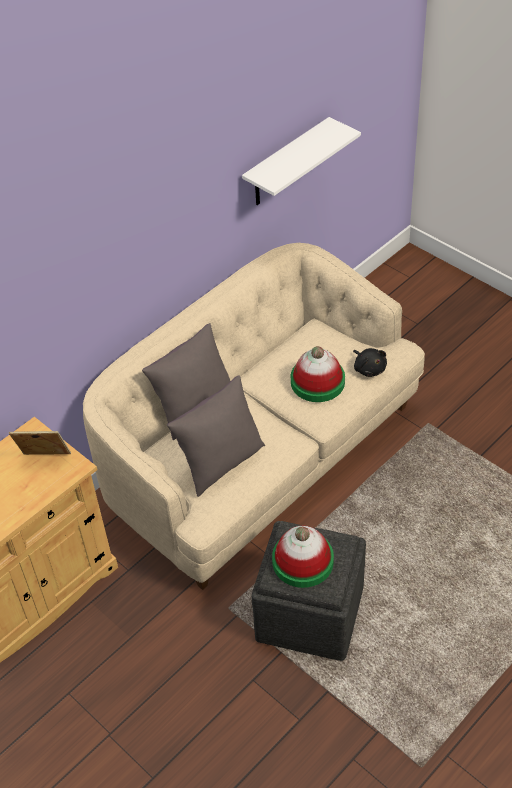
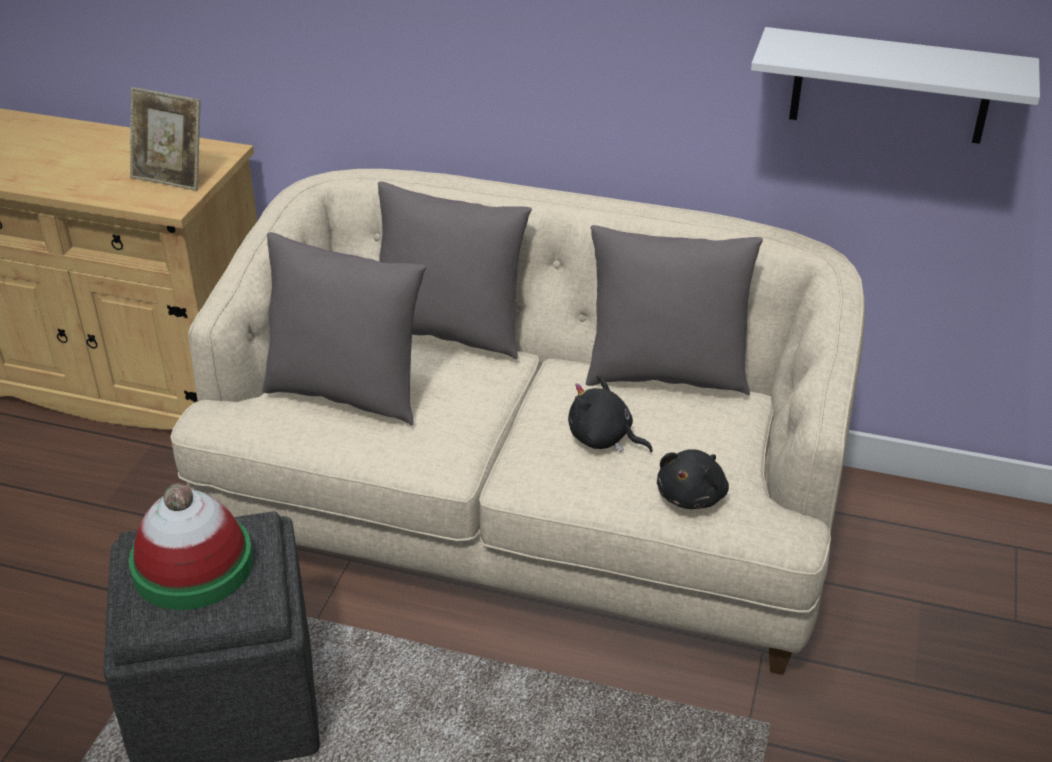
camera: 60 degrees right, 10 degrees down
picture frame [9,431,71,455] -> picture frame turned 135 degrees clockwise [130,87,200,191]
hat [291,346,345,402] -> black plush toy [568,375,653,452]
none -> grey pillow [586,225,763,396]

